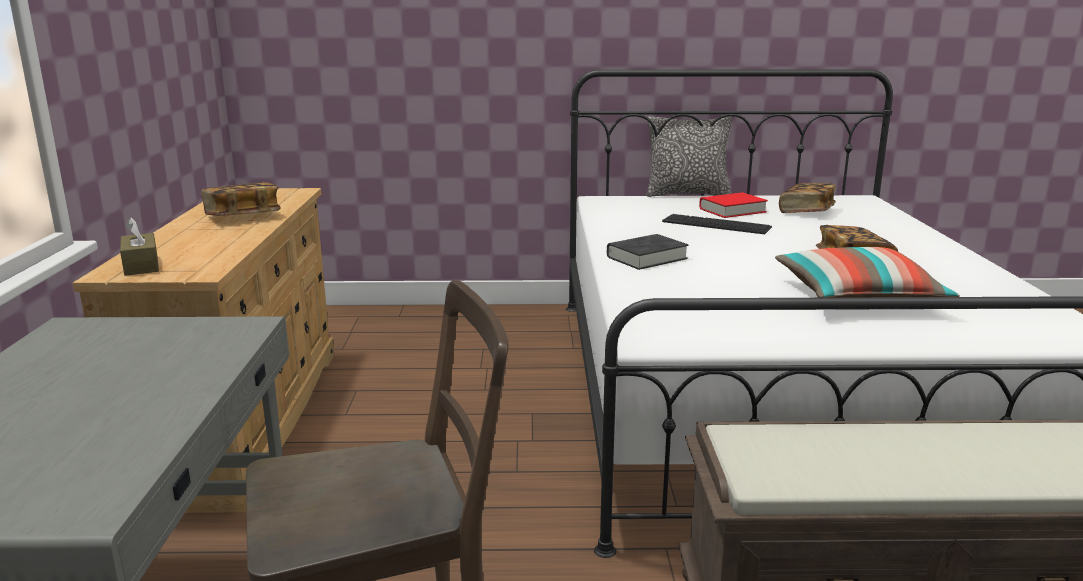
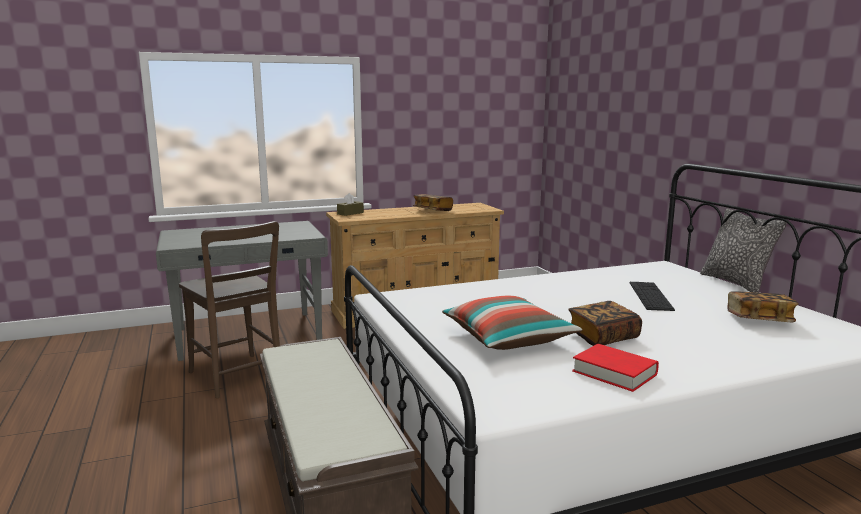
camera: 70 degrees right, 5 degrees down
black book [607,234,688,270] -> none
red book [699,192,768,218] -> red book moved to [572,344,659,392]

